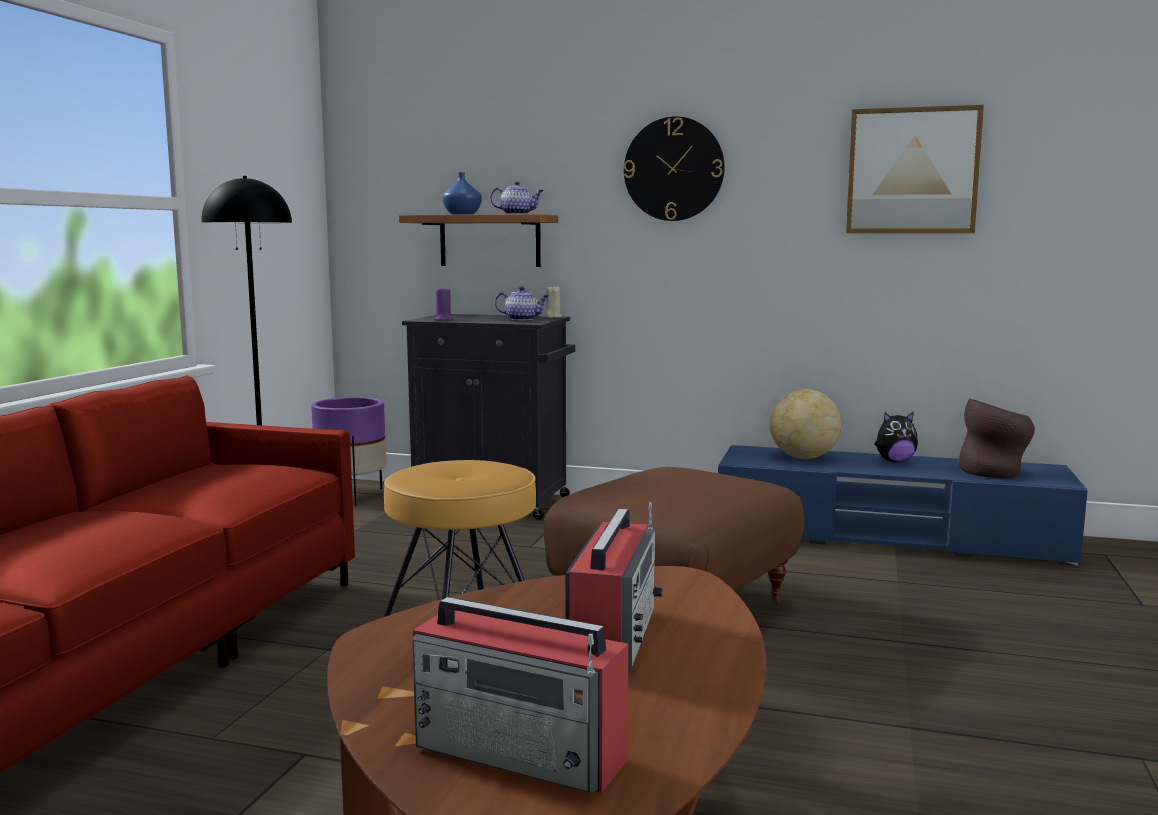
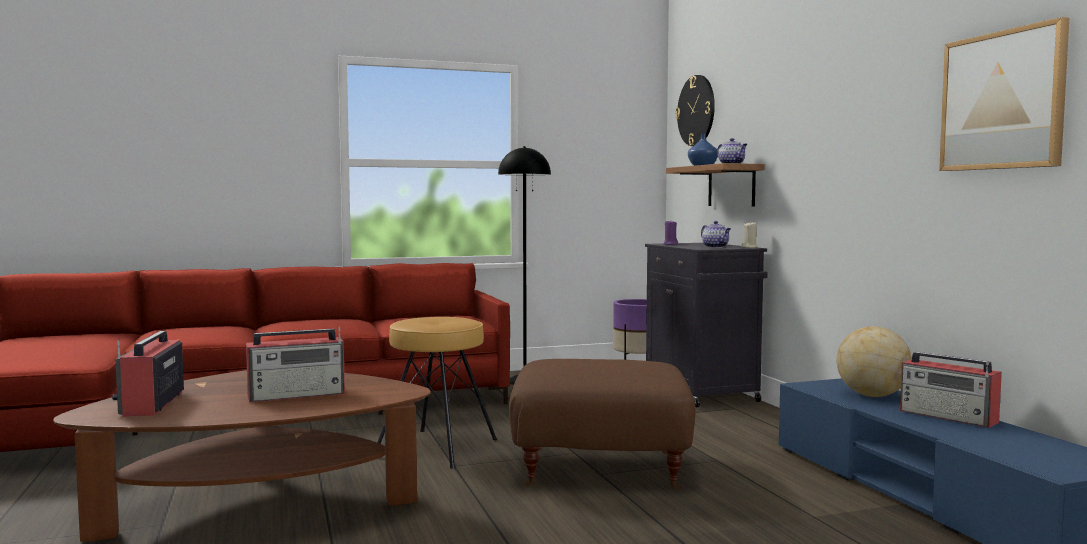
camera: 55 degrees right, 5 degrees down
wall clock [624,116,725,221] -> wall clock moved to [675,75,715,146]
plush toy [875,411,918,462] -> radio [900,352,1002,428]
brown vase [959,399,1035,478] -> none

